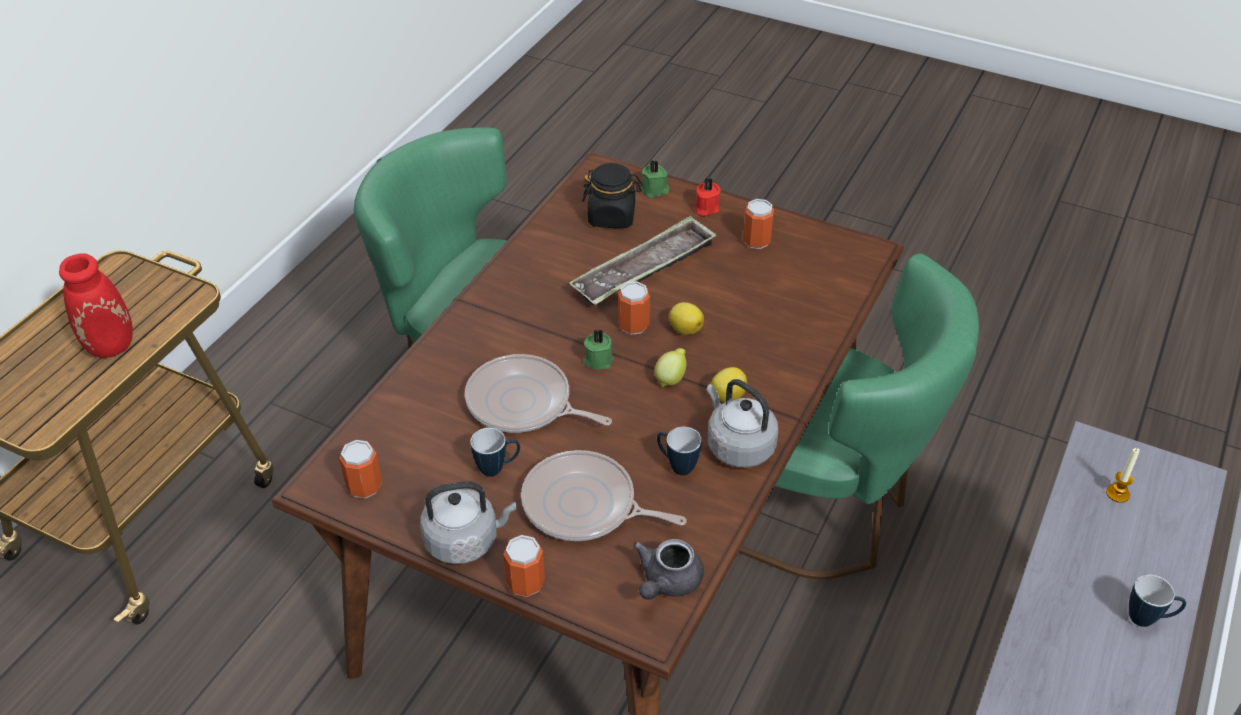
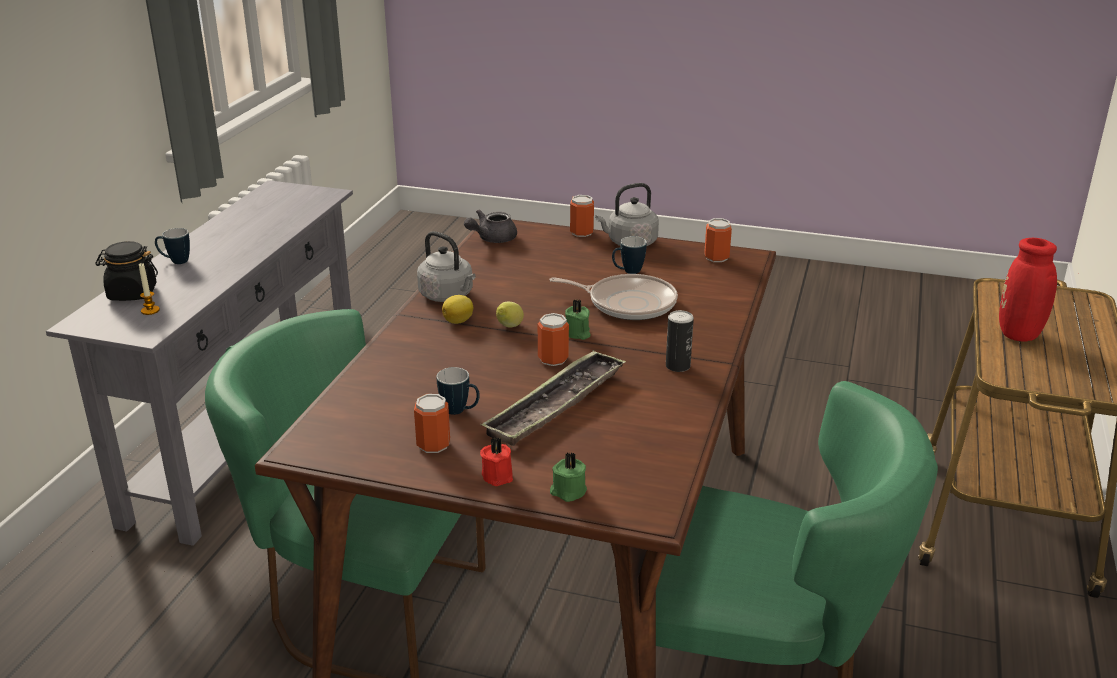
camera: 170 degrees right, 15 degrees down
frying pan [521,450,687,541] -> none
black jar [582,163,642,228] -> black jar moved to [95,241,158,301]
grey teapot [633,539,704,600] -> grey teapot turned 150 degrees counterclockwise [464,209,517,243]
mug [657,427,702,475] -> mug moved to [437,367,480,415]
lemon [669,302,704,335] -> none
none -> can [666,310,694,372]

